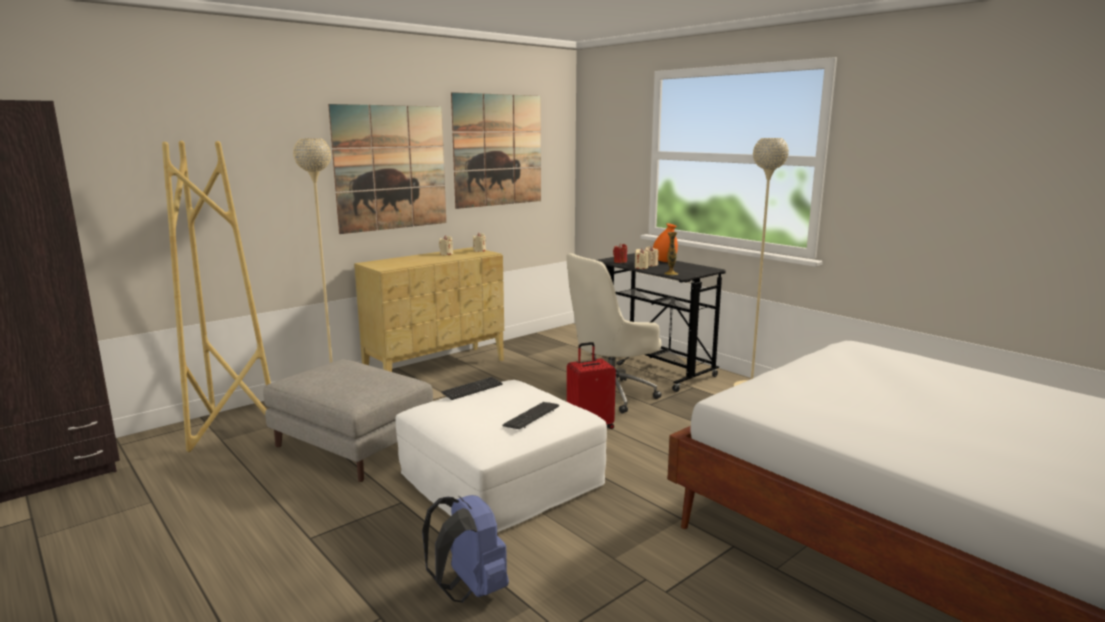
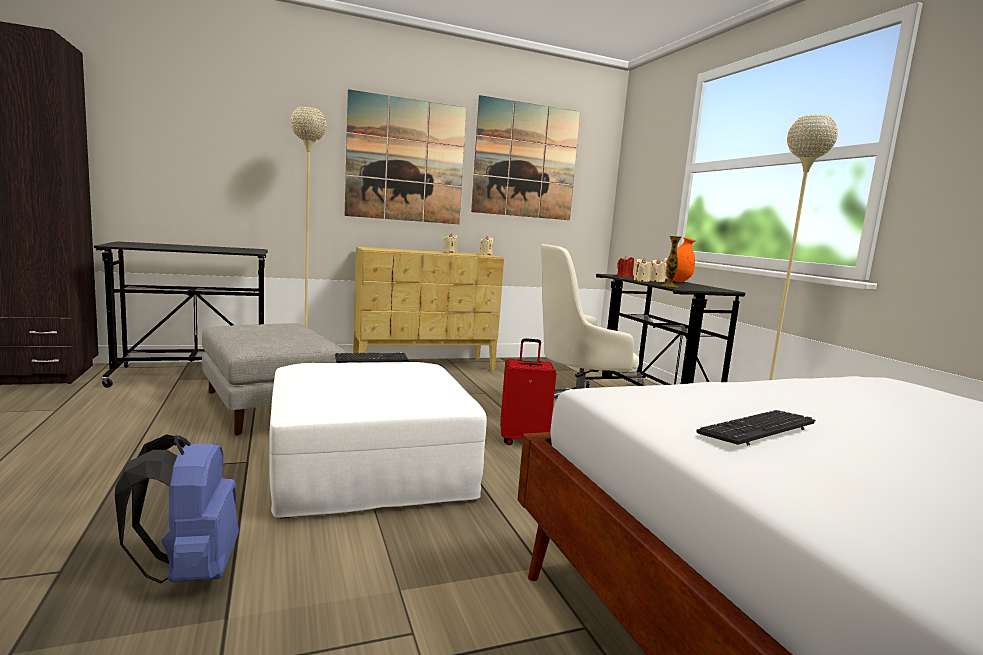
camera: 20 degrees right, 5 degrees down
yellow clothes rack [162,141,271,452] -> black desk [94,242,268,388]
keyboard [502,402,559,429] -> keyboard moved to [696,410,815,446]

